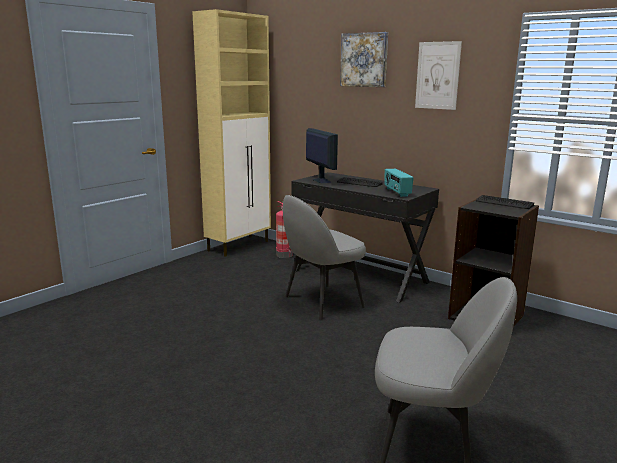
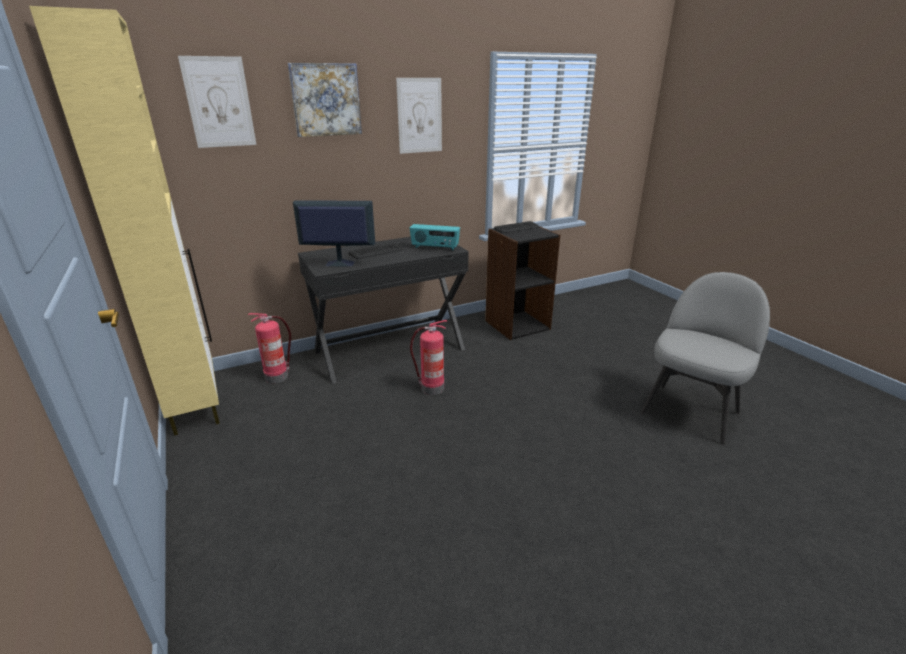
camera: 65 degrees left, 10 degrees up
grey chair [283,195,366,320] -> fire extinguisher [410,320,447,395]
none -> picture [178,56,256,148]

